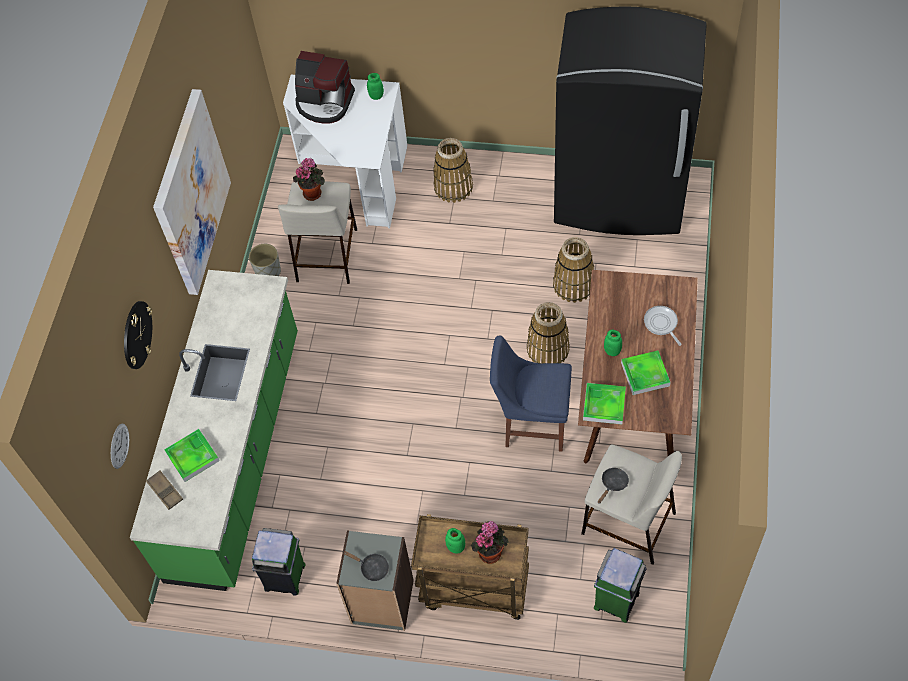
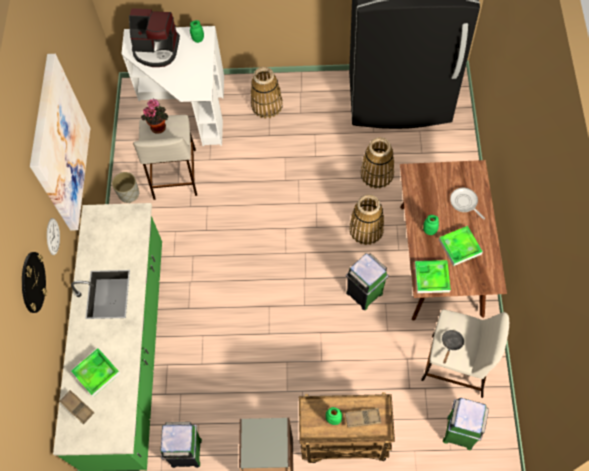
camera: 10 degrees left, 5 degrees up
wall clock [111,423,129,469] -> wall clock moved to [47,218,60,255]
black frying pan [343,551,389,581] -> none
potted plant [471,521,509,564] -> brown tray [345,408,382,428]
blue chair [490,335,572,452] -> green trash can [346,253,389,310]

